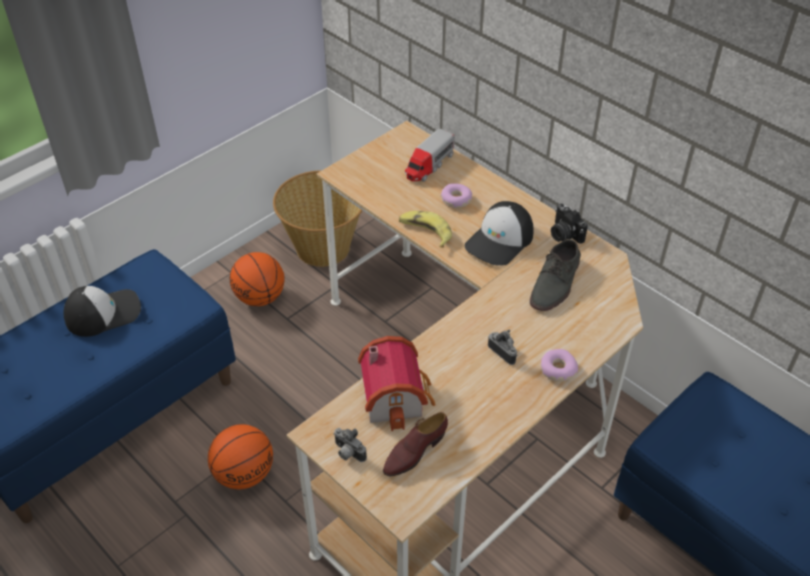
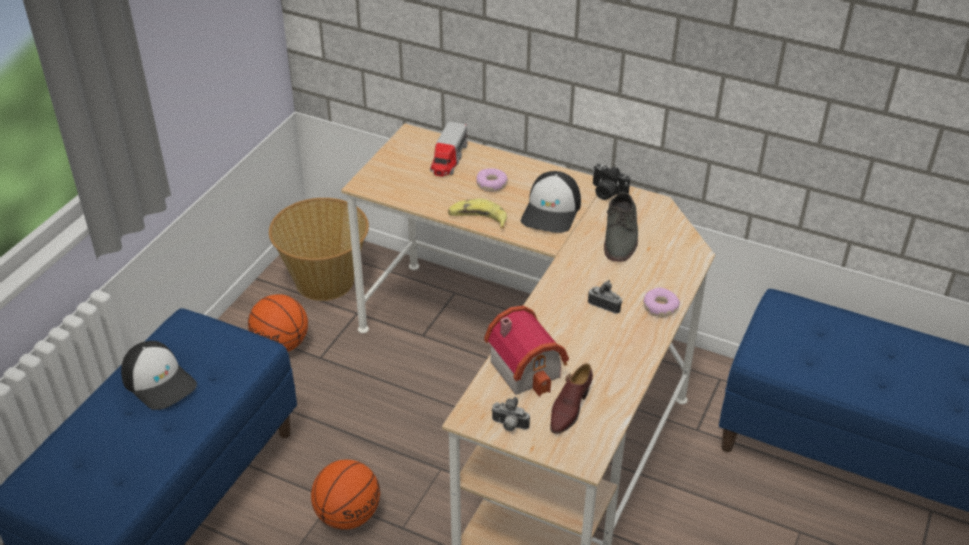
camera: 20 degrees left, 5 degrees down
cap [64,286,141,337] -> cap turned 90 degrees clockwise [121,341,197,410]

